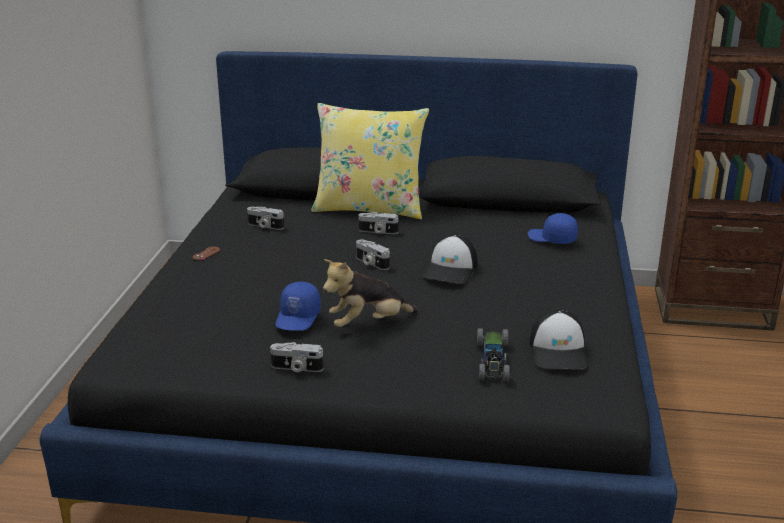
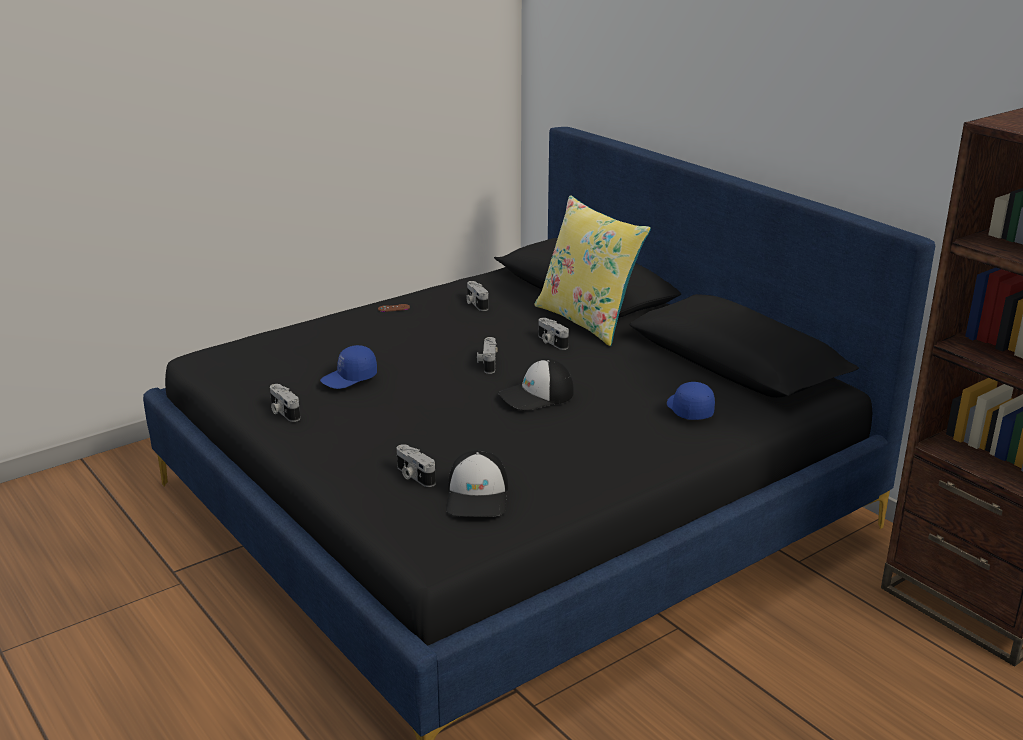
camera: 45 degrees right, 0 degrees up
plush toy [323,259,419,327] -> none
toy car [477,328,510,381] -> camera [397,444,436,487]
cap [529,310,588,370] -> cap turned 45 degrees counterclockwise [446,450,508,517]

